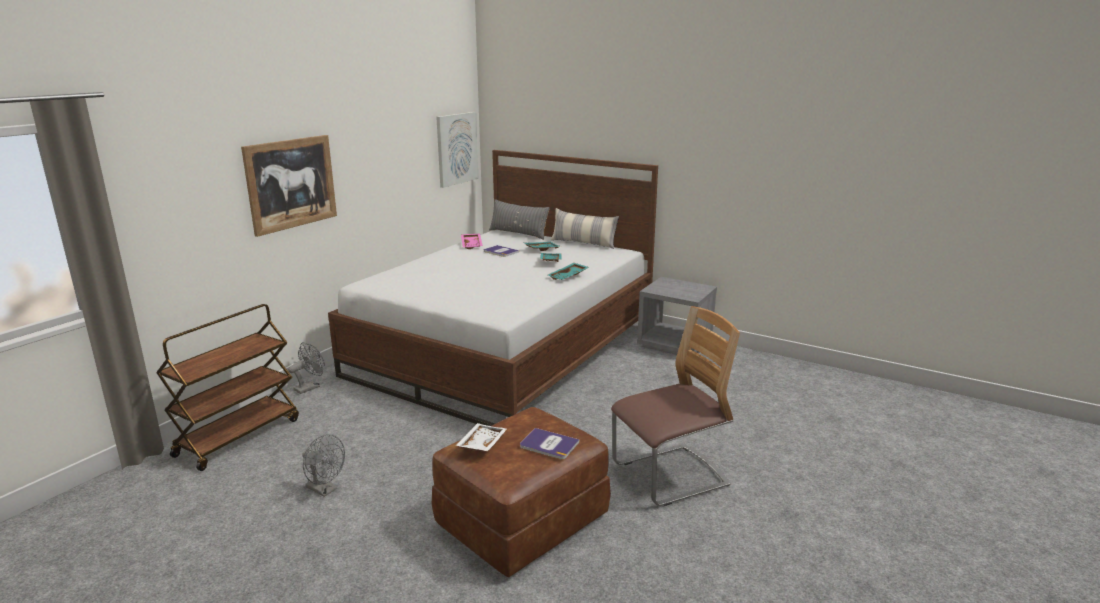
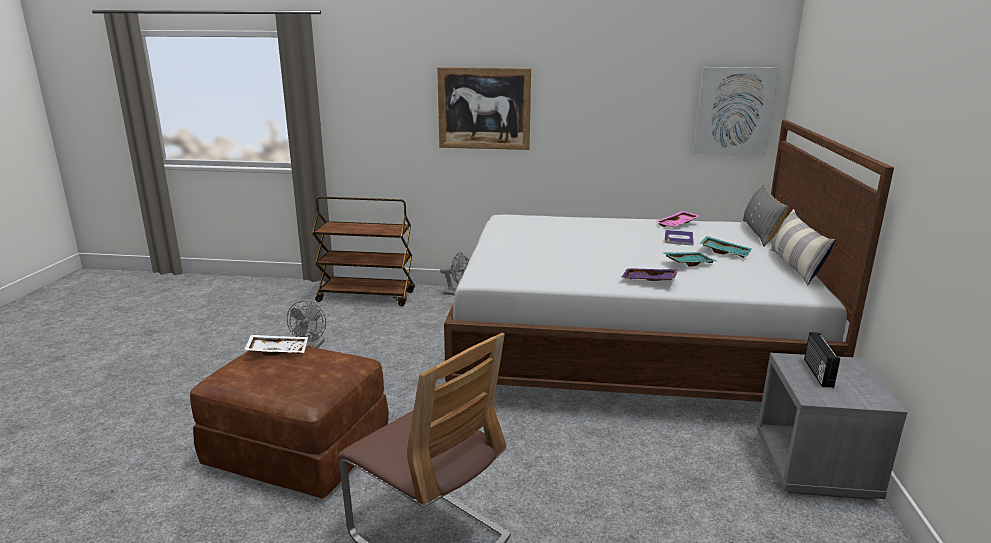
camera: 65 degrees right, 0 degrees up
book [520,428,579,459] -> none
turquoise tray [548,263,589,280] -> purple tray [621,268,679,281]
none -> radio [804,332,840,388]

